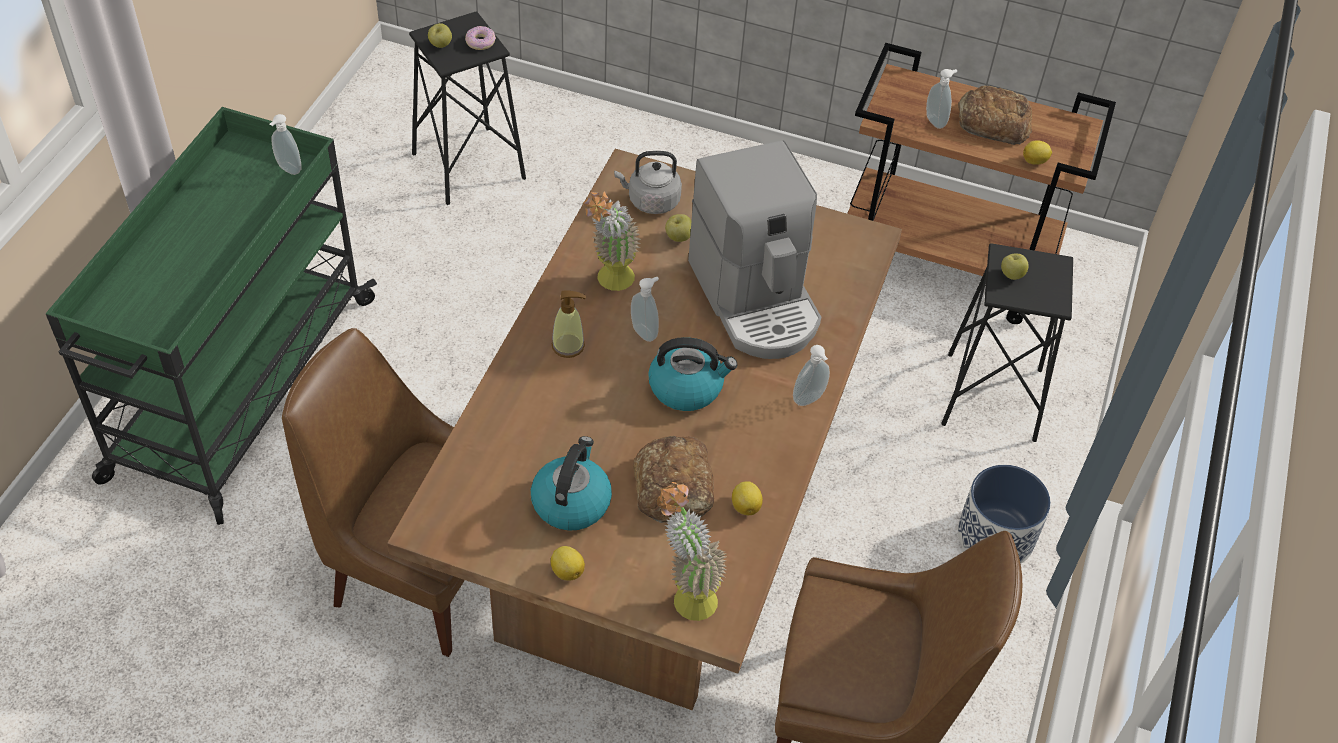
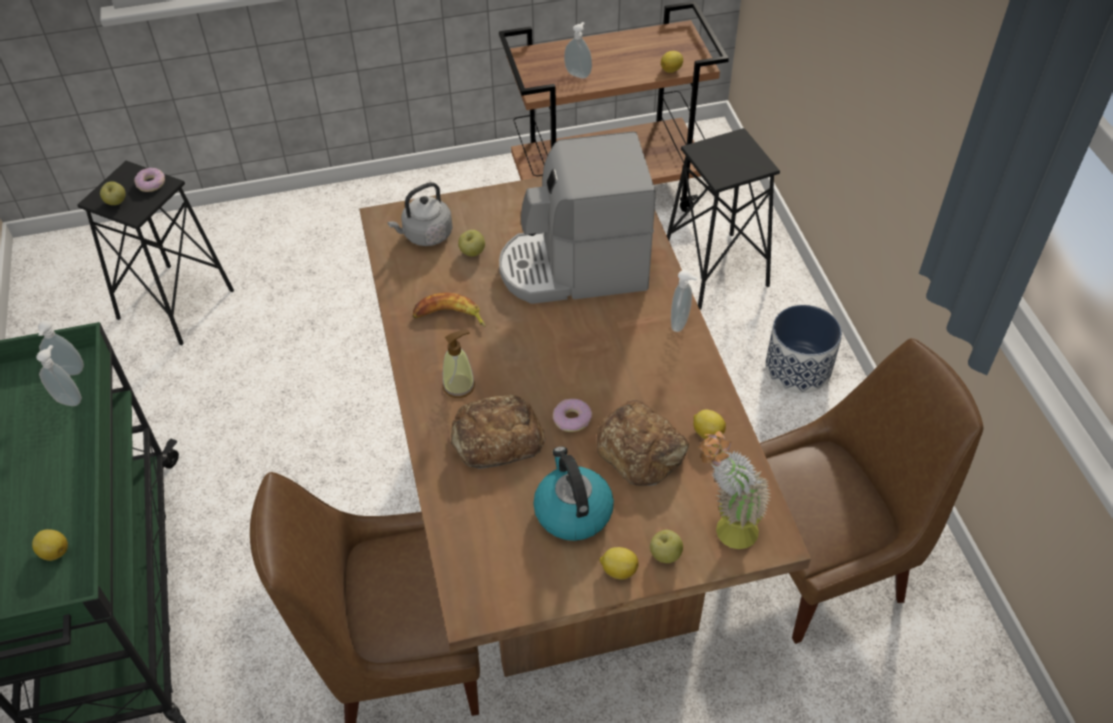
camera: 30 degrees left, 0 degrees up
potted plant [583,191,641,291] -> banana [413,292,486,327]
soap dispenser [631,277,659,342] -> soap dispenser moved to [36,345,82,406]
kettle [648,337,738,411] -> none
coffee machine [688,140,821,359] -> coffee machine turned 135 degrees clockwise [499,131,656,304]
bread [958,85,1032,145] -> bread moved to [451,394,546,469]
apple [1001,254,1029,280] -> apple moved to [650,530,683,563]
none -> lemon [32,529,68,561]
none -> donut [553,399,592,432]

